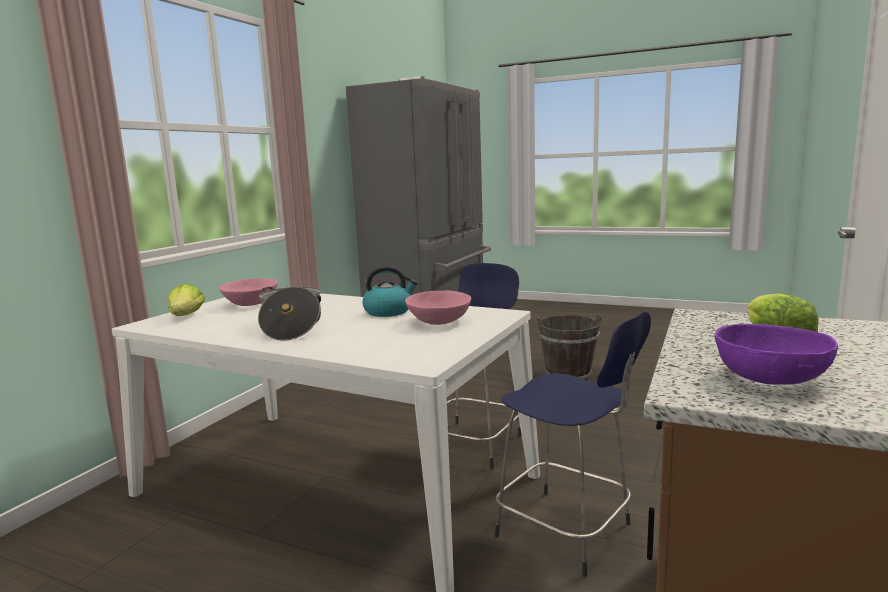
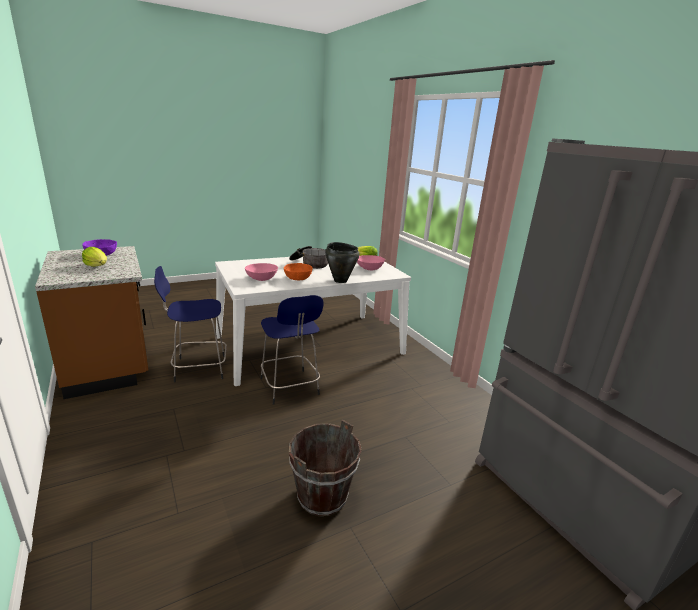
camera: 125 degrees right, 10 degrees up
kettle [362,266,418,317] -> orange bowl [284,263,313,280]
none -> black cooking pot [325,242,359,283]

